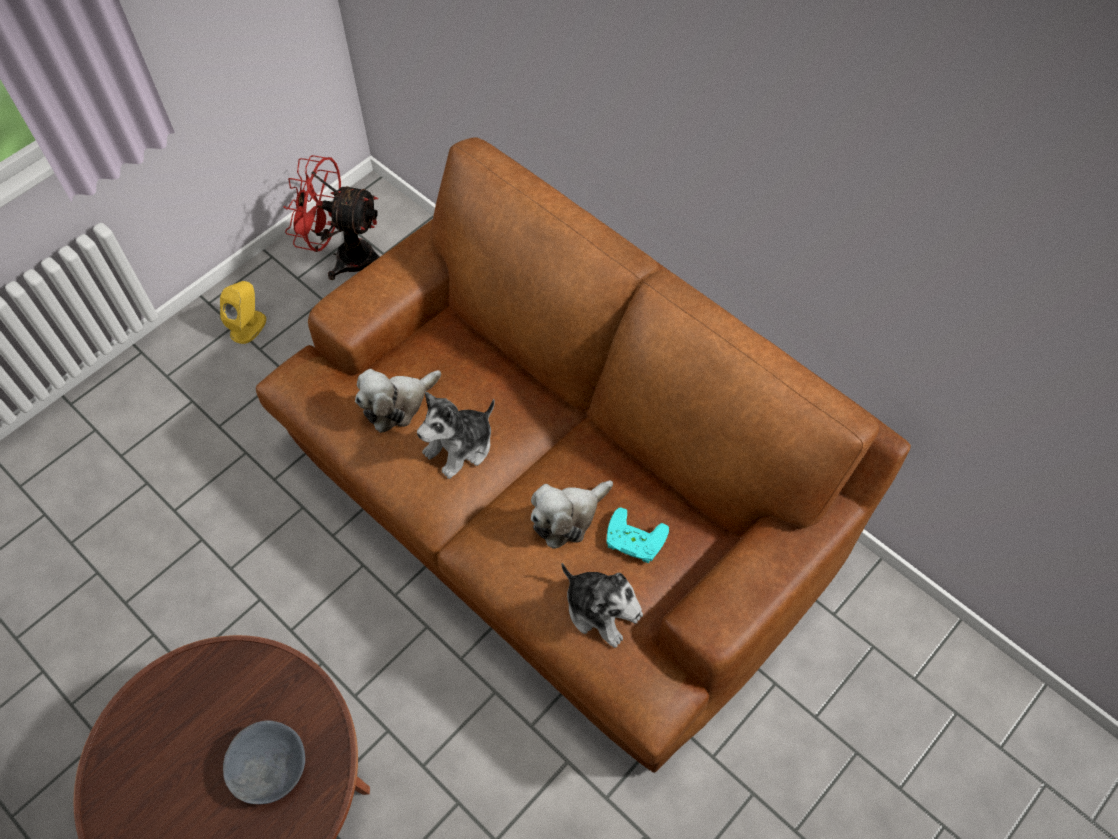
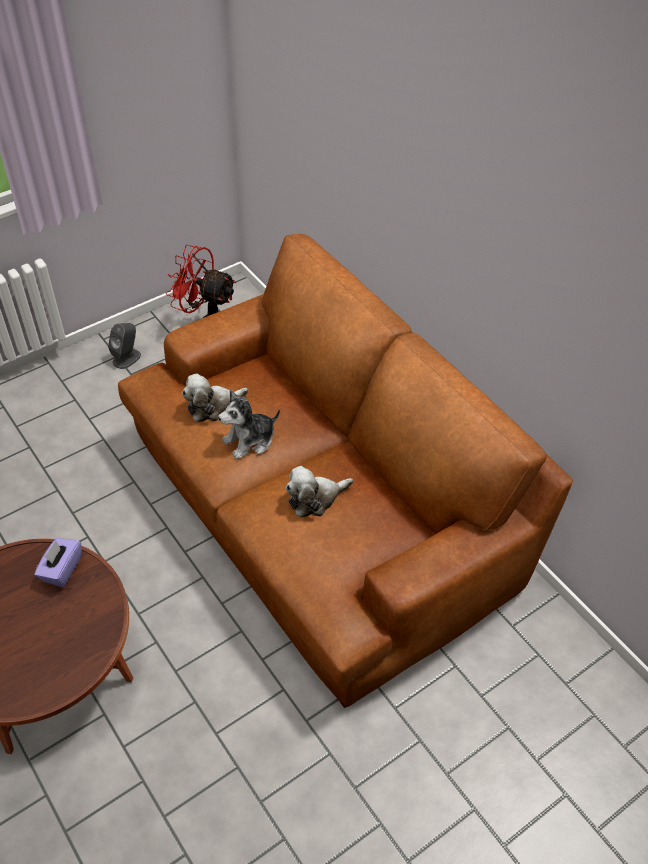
camera: 10 degrees right, 10 degrees down
yellow speaker [220,281,266,344] -> grey speaker [108,323,141,369]
grey bowl [223,720,305,804] -> none
plush toy [562,563,643,648] -> none
turquoise game controller [607,507,669,564] -> none
none -> purple tissue box [34,538,82,587]

